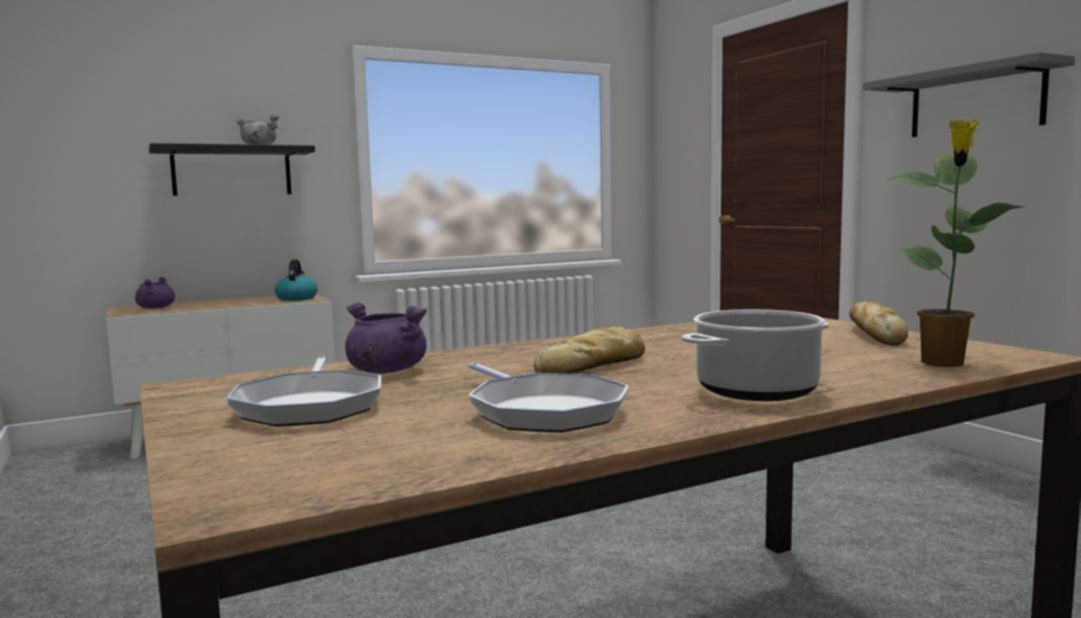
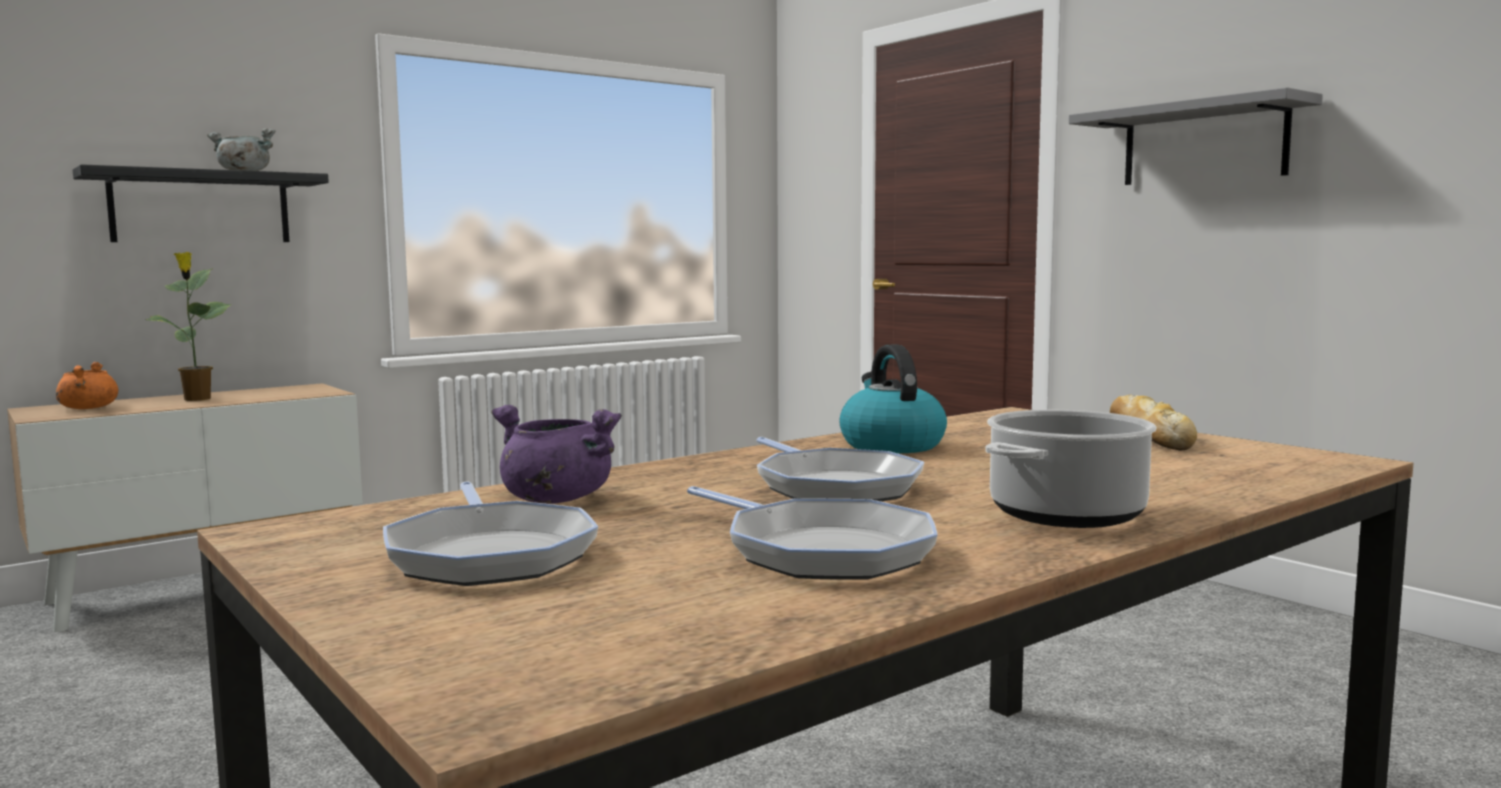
camera: 10 degrees left, 0 degrees up
purple cooking pot [135,277,175,309] -> orange cooking pot [56,362,118,409]
kettle [275,260,318,301] -> kettle moved to [839,345,947,453]
bread [534,326,645,374] -> frying pan [756,437,924,501]
potted plant [886,120,1025,367] -> potted plant moved to [146,252,231,401]

